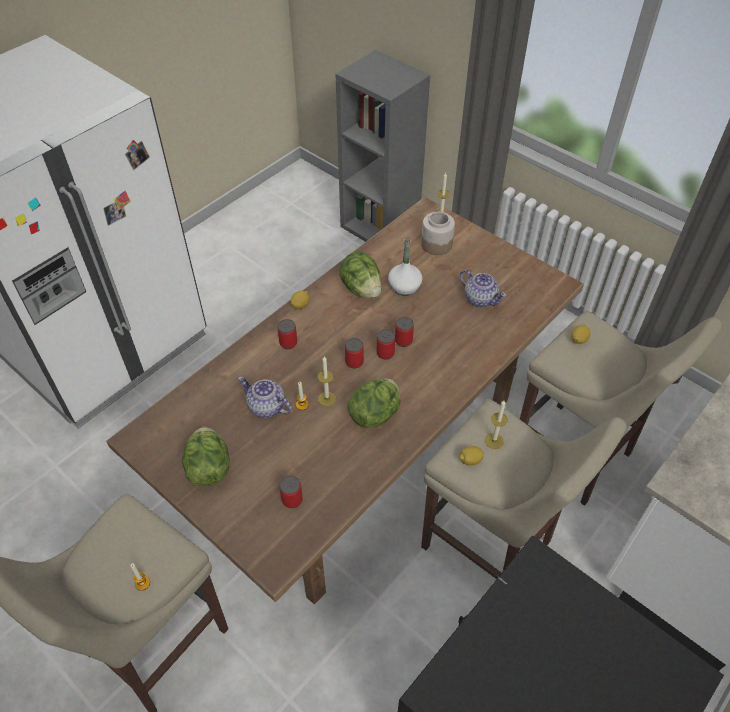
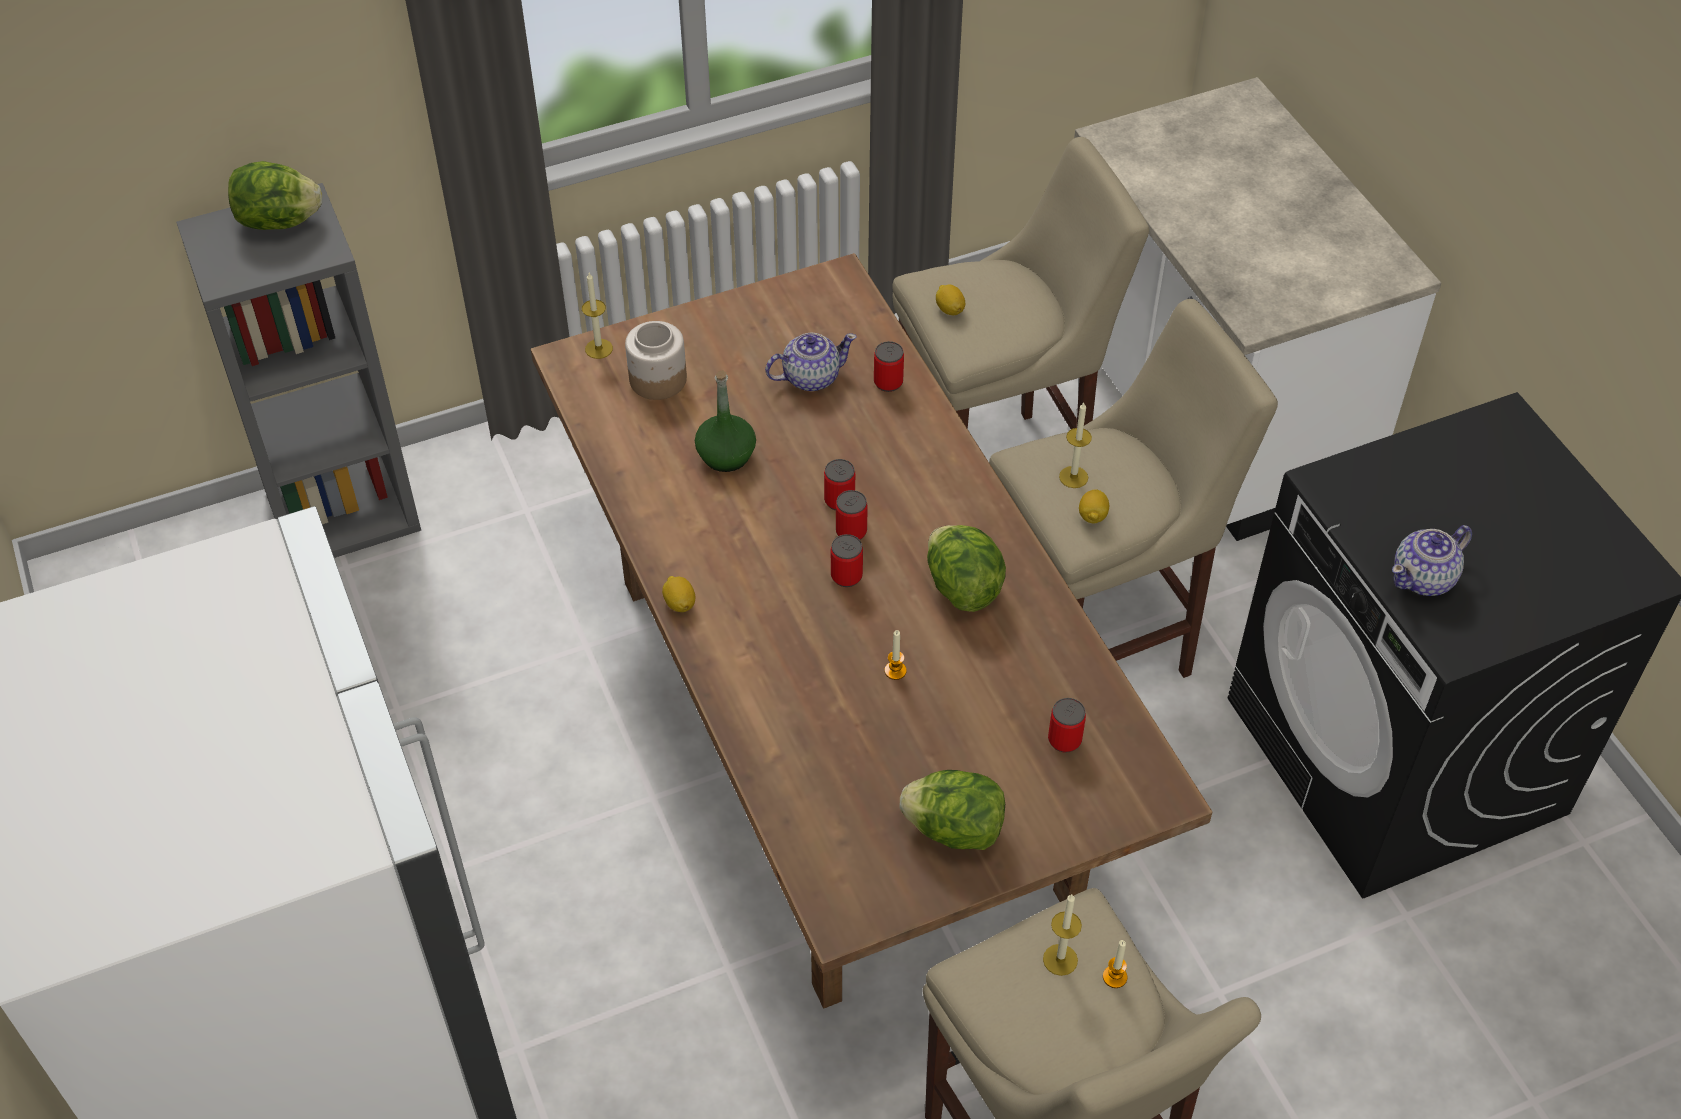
camera: 65 degrees left, 0 degrees up
teapot [238,376,292,418] -> teapot moved to [1392,525,1472,596]
can [278,319,297,349] -> can moved to [874,341,904,392]
candle [318,356,336,406] -> candle moved to [1043,894,1082,976]
lettuce [339,251,382,298] -> lettuce moved to [228,161,322,230]
white bottle [388,237,422,296] -> green bottle [695,370,756,472]

